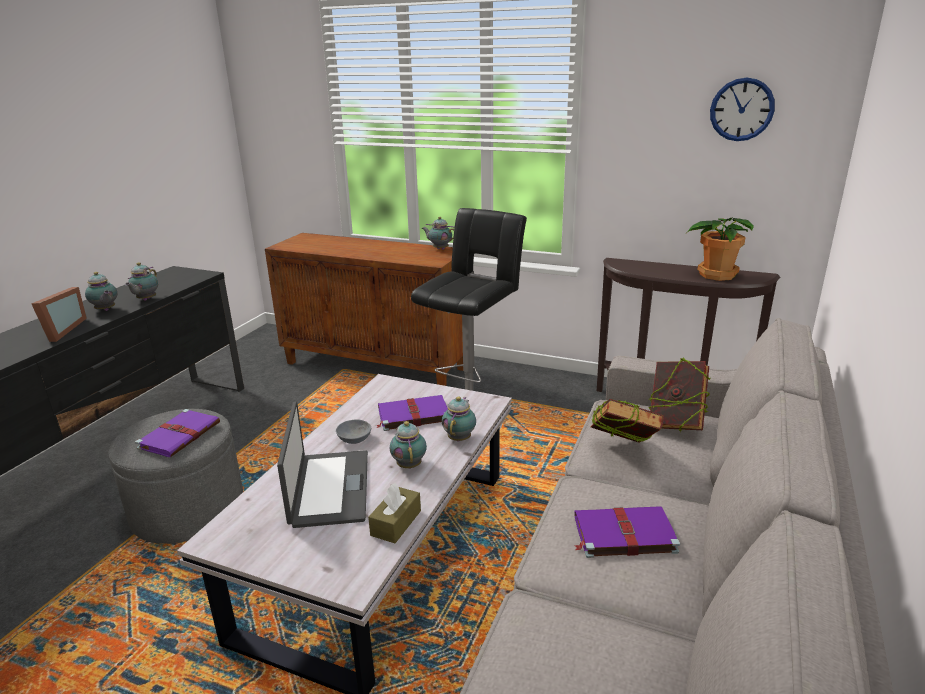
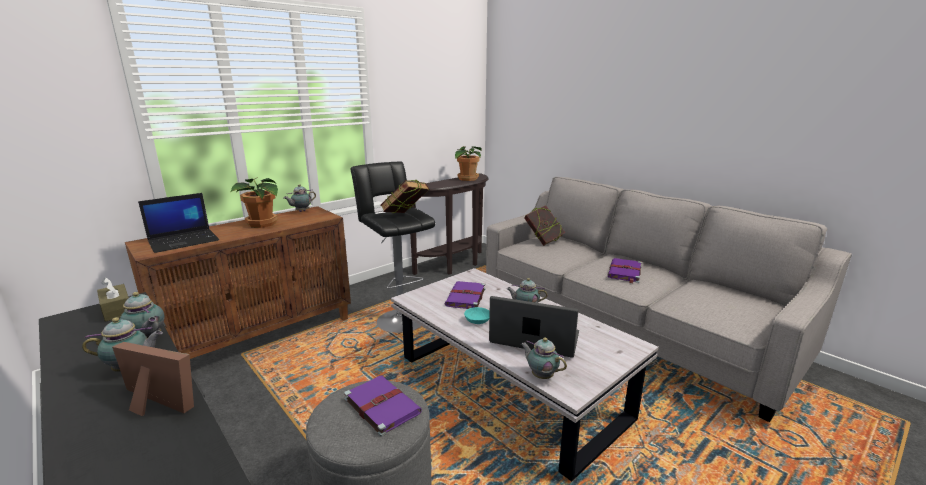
camera: 65 degrees left, 5 degrees down
grey bowl [336,419,371,444] -> turquoise bowl [464,307,490,324]
brown tissue box [368,483,421,543] -> brown tissue box moved to [97,277,129,322]
teapot [442,396,476,442] -> teapot moved to [521,338,567,379]
book [591,399,664,443] -> book moved to [380,180,429,213]
wall clock [710,78,775,141] -> none
none -> laptop [138,193,219,253]
none -> potted plant [231,177,278,228]

